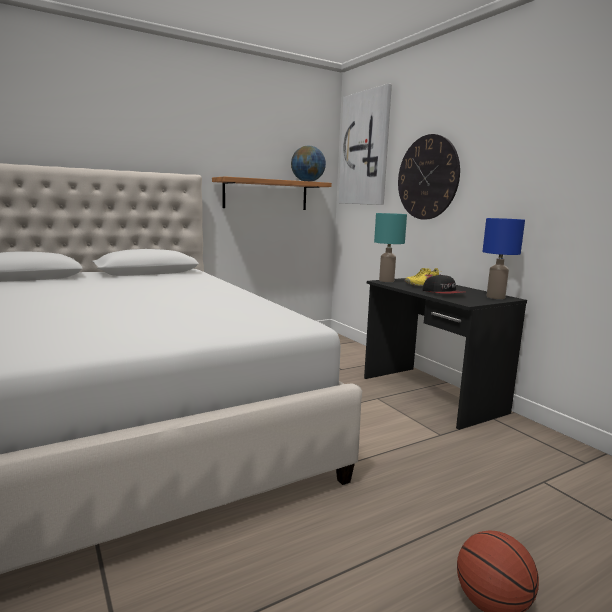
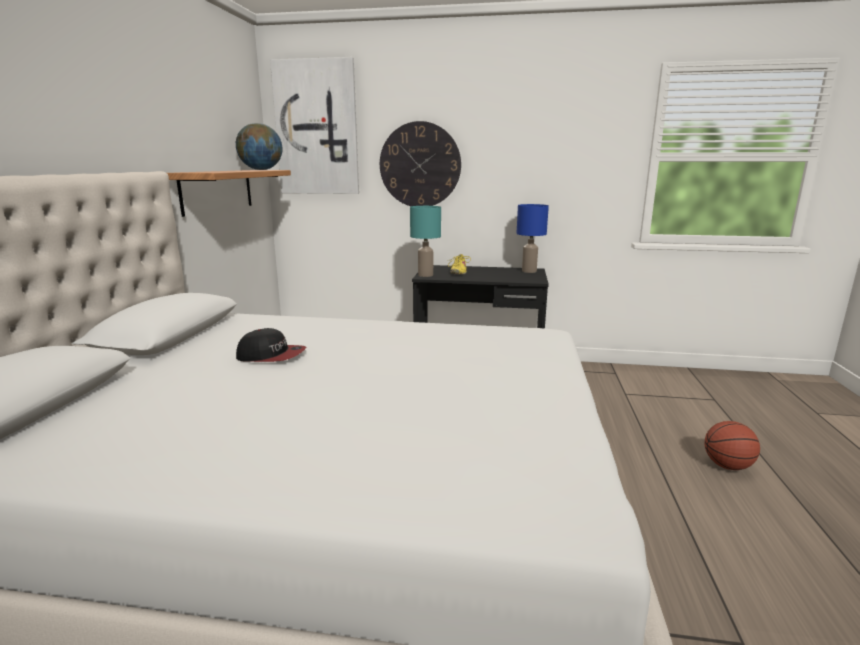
camera: 50 degrees left, 5 degrees up
cap [422,274,465,294] -> cap moved to [236,328,306,362]

